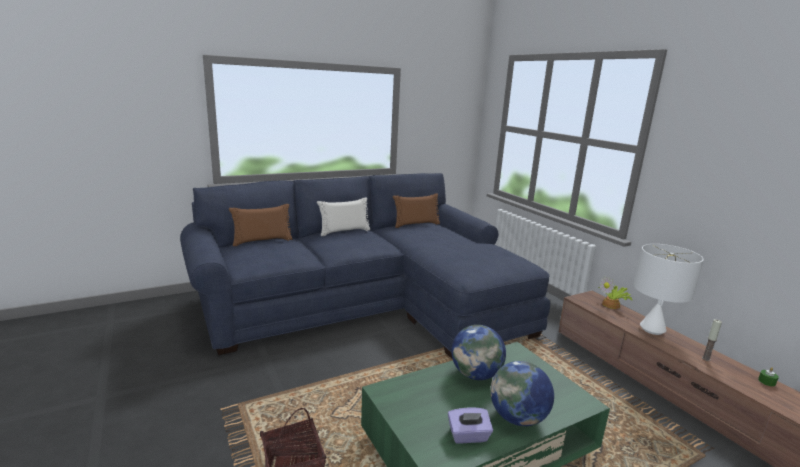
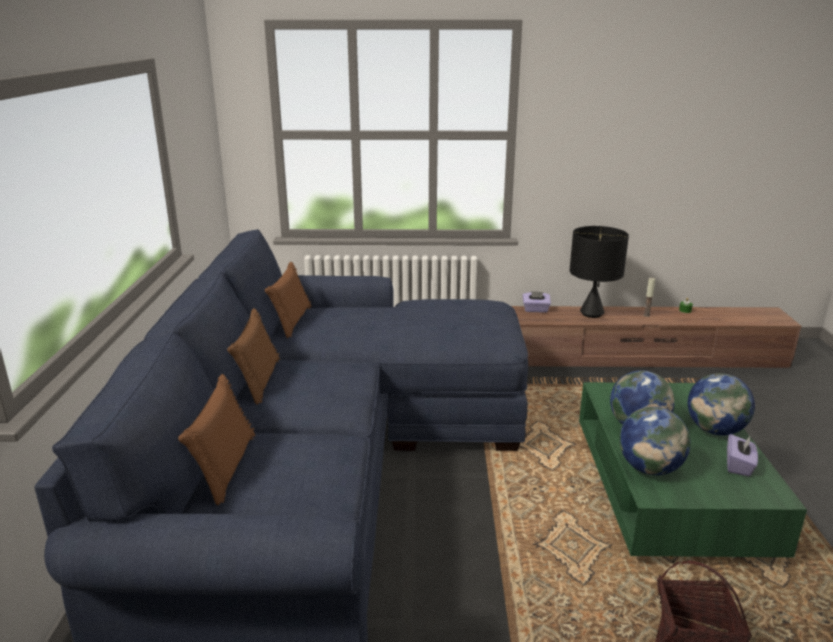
camera: 60 degrees left, 5 degrees up
white pillow [317,197,370,236] -> brown pillow [227,308,280,405]
potted plant [599,277,632,309] -> purple tissue box [522,291,551,313]
white table lamp [633,244,704,335] -> black table lamp [570,226,629,318]
none -> globe [619,407,691,475]

